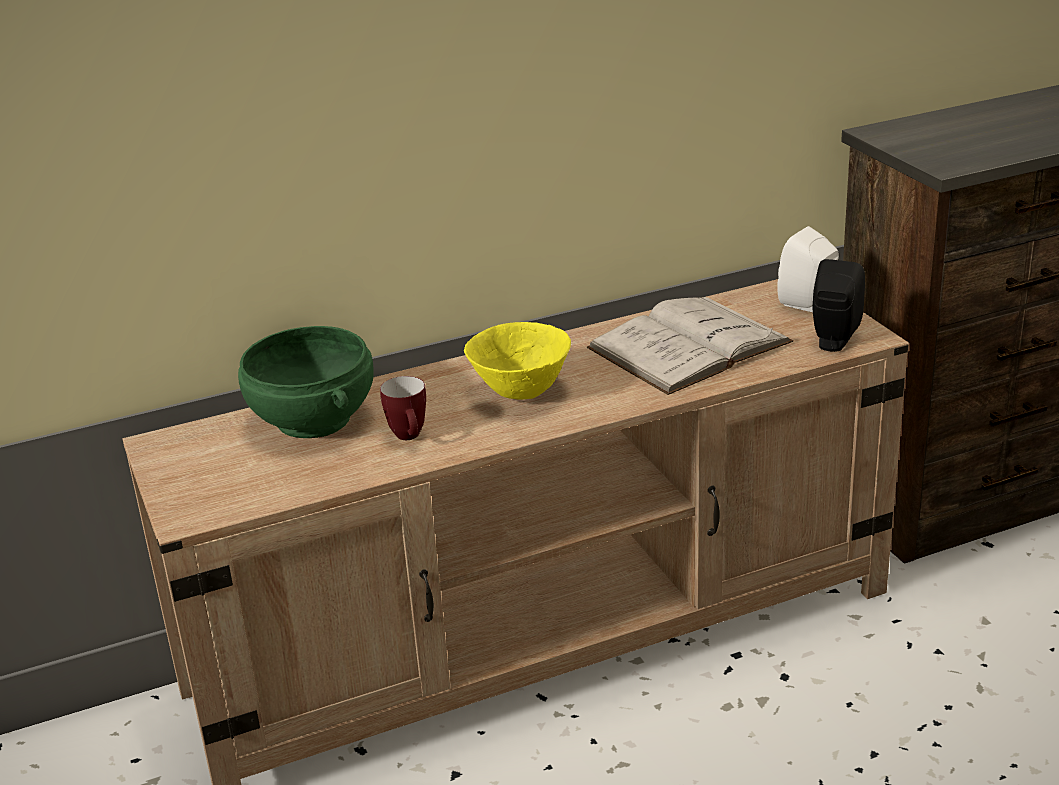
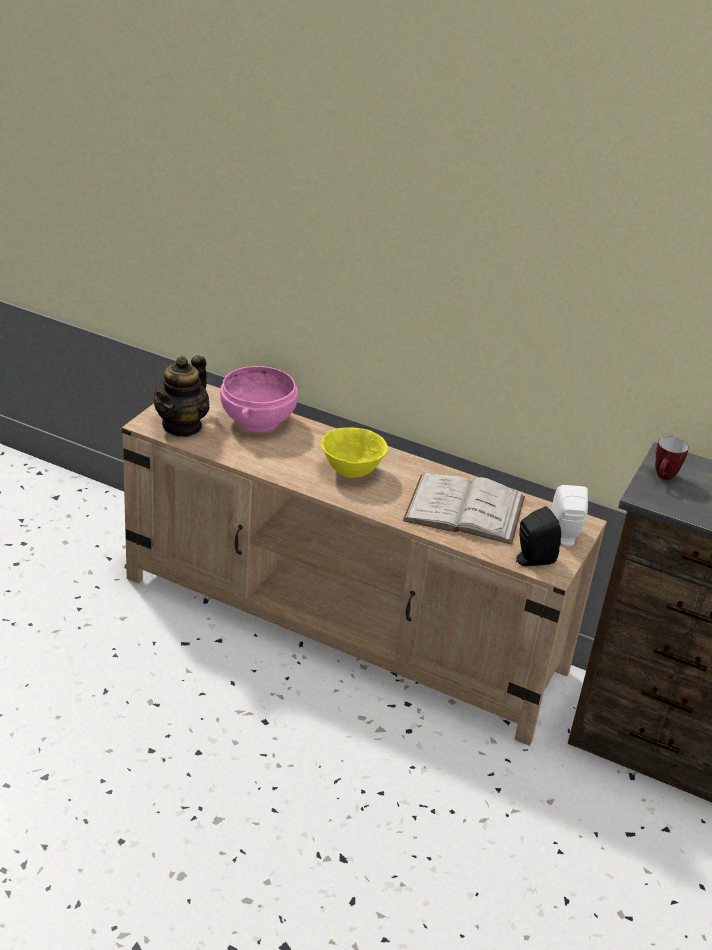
camera: 45 degrees right, 5 degrees up
green bowl [238,326,374,438] -> pink bowl [220,366,298,432]
mug [380,376,426,440] -> mug moved to [655,436,689,480]
none -> teapot [154,355,210,437]

